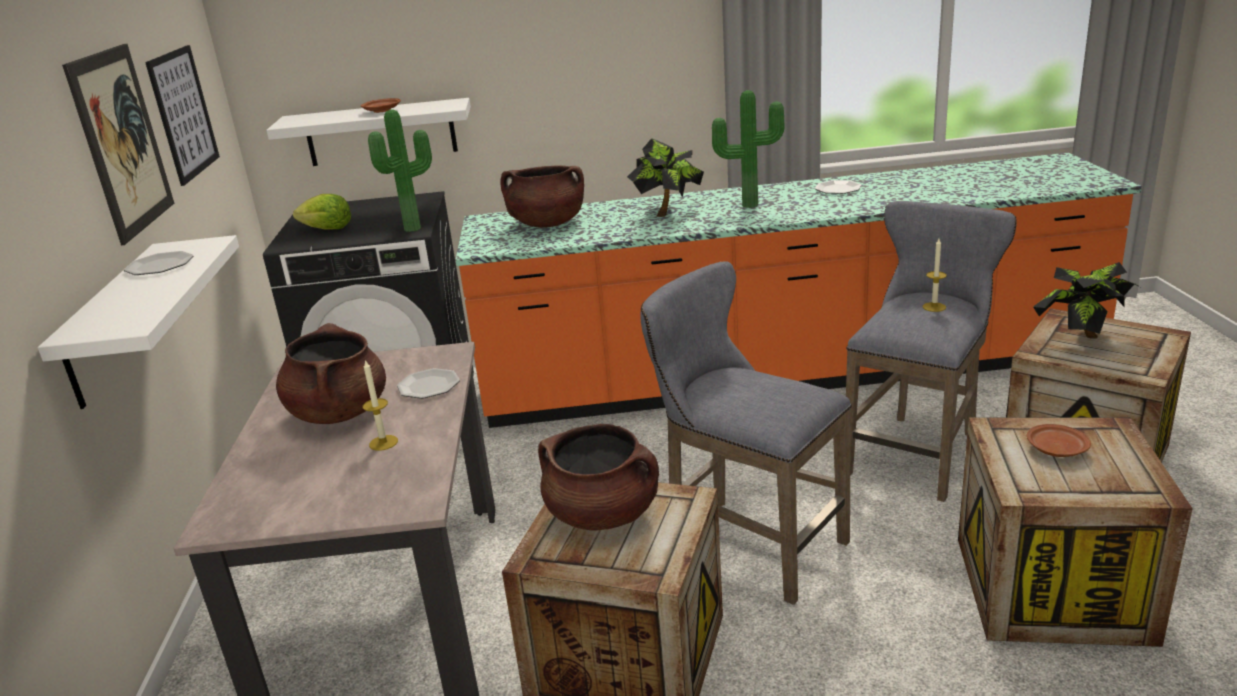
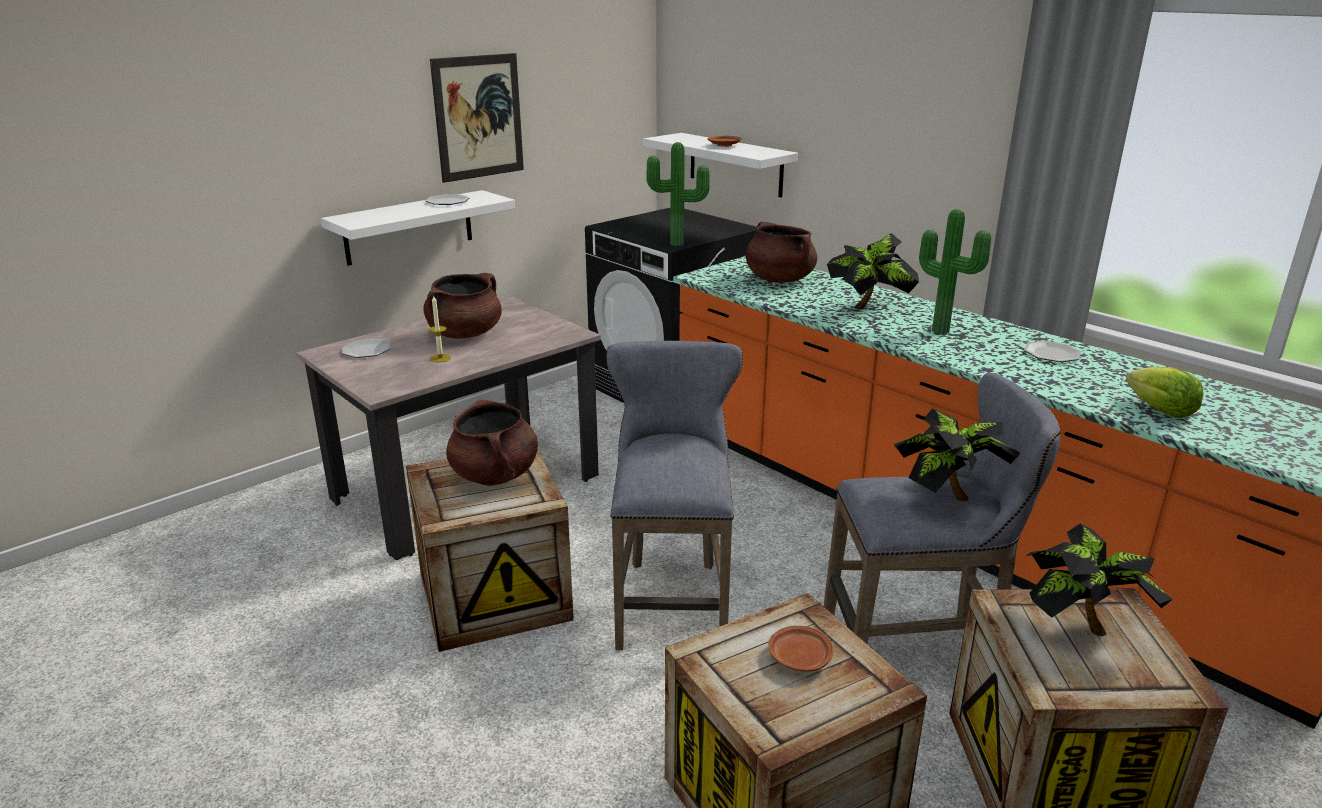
camera: 50 degrees right, 0 degrees up
picture [145,45,220,186] -> none
lettuce [293,194,351,230] -> lettuce moved to [1126,367,1204,418]
plate [397,368,460,399] -> plate moved to [342,339,390,358]
candle [923,239,947,312] -> potted plant [894,409,1020,501]

